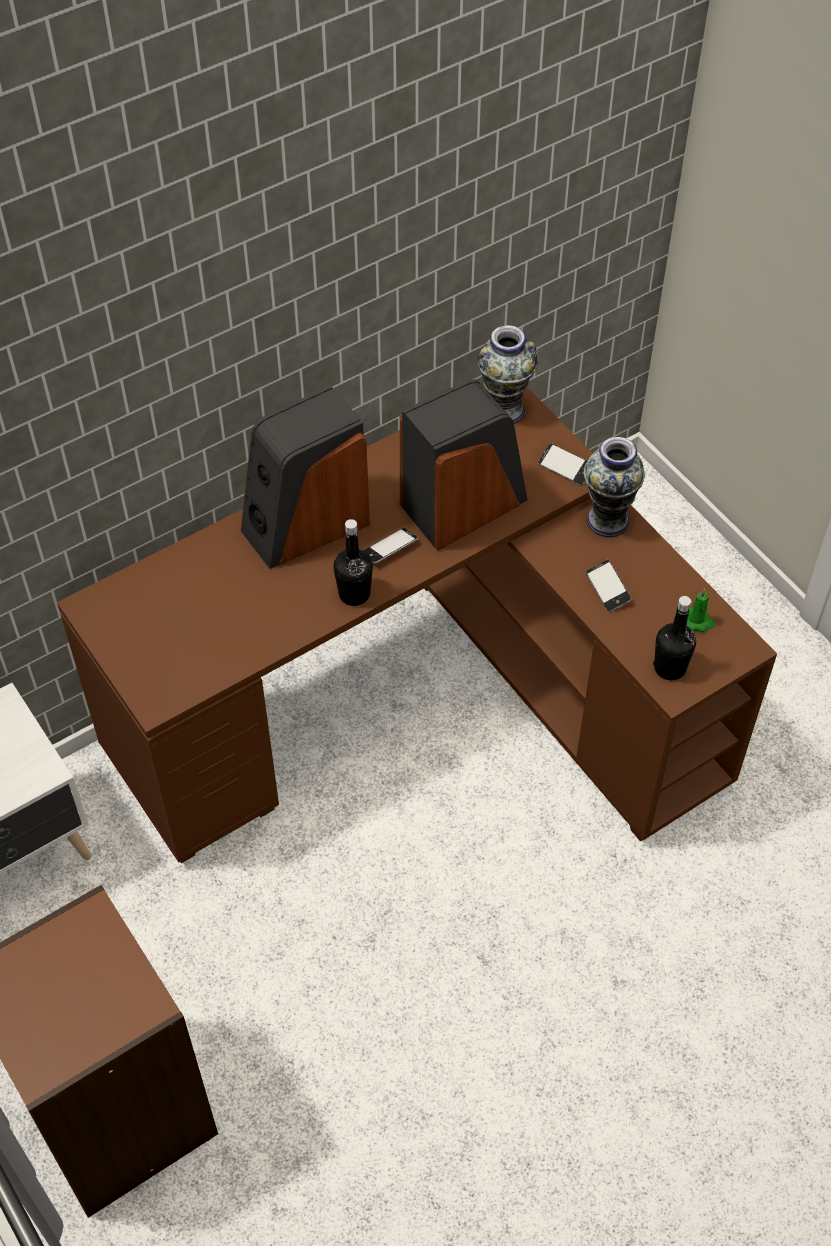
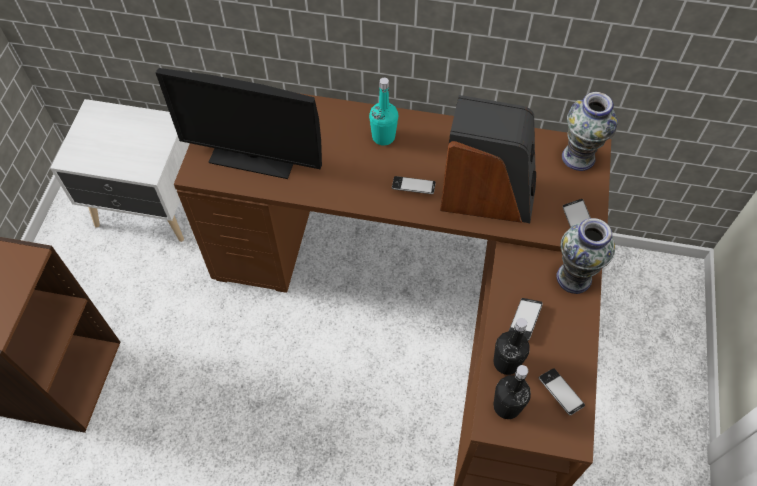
camera: 45 degrees right, 5 degrees up
speaker [241,385,370,569] -> turquoise bottle [369,78,398,145]
black bottle [334,519,373,606] -> black bottle moved to [493,318,530,375]
green candle [687,589,715,632] -> phone [539,368,585,415]
none -> monitor [156,68,322,179]

